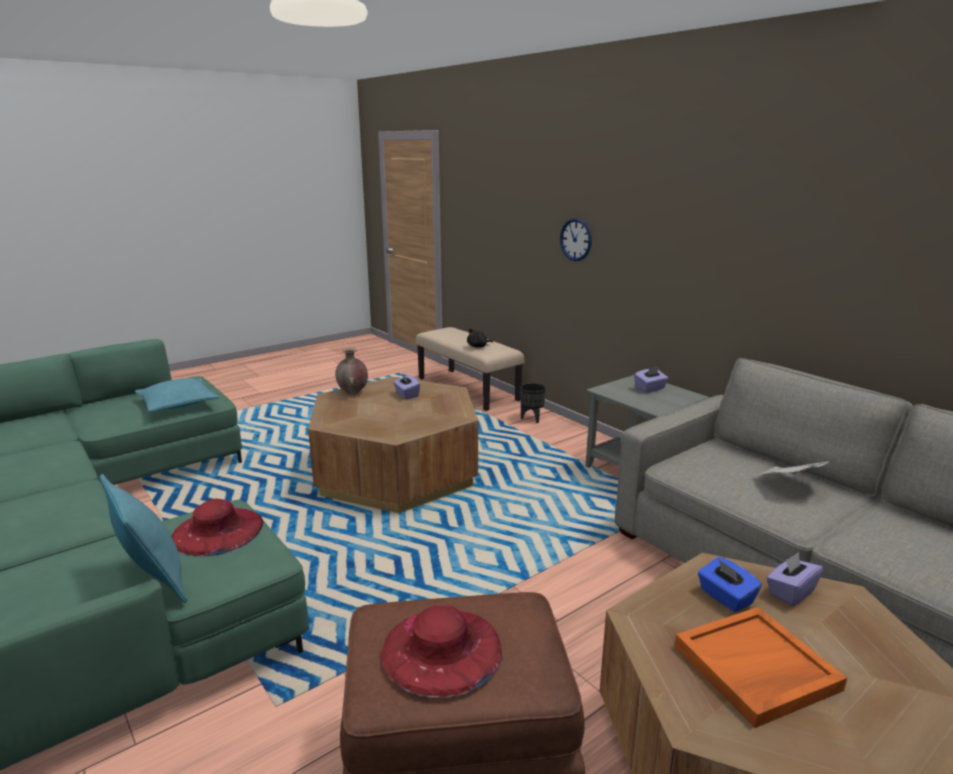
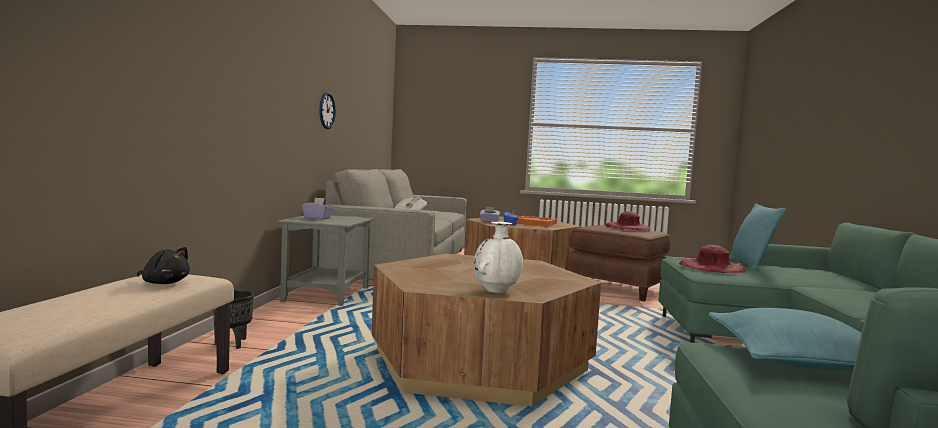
camera: 135 degrees left, 15 degrees down
brown vase [335,348,368,395] -> white vase [474,222,523,293]
purple tissue box [393,374,420,399] -> none
wall clock [560,218,592,261] -> wall clock moved to [319,92,335,129]

